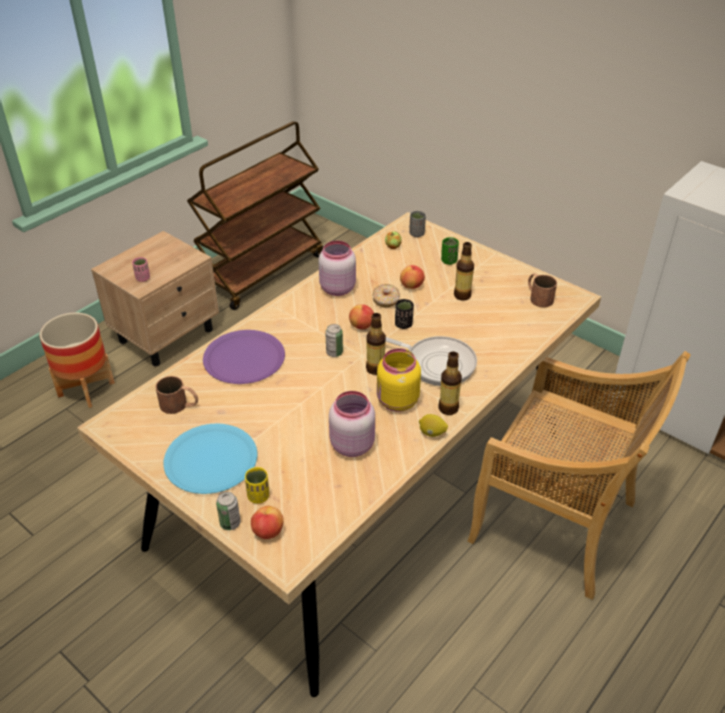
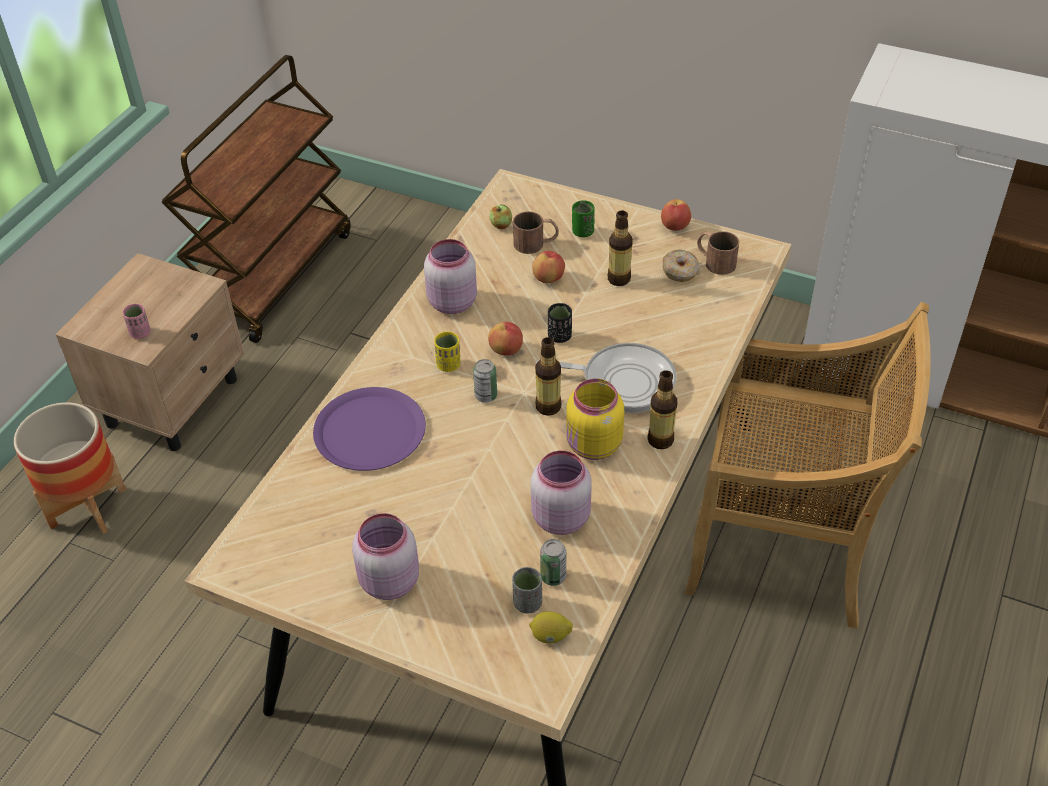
camera: 15 degrees left, 5 degrees up
brown mug [156,376,198,414] -> brown mug moved to [513,211,559,254]
blue plate [163,424,257,494] -> pink jar [352,513,419,600]
can [216,492,241,530] -> can moved to [540,539,566,586]
yellow cup [245,467,269,504] -> yellow cup moved to [434,331,460,372]
apple [251,506,284,539] -> apple moved to [661,199,691,231]
donut [373,284,400,307] -> donut moved to [662,250,700,282]
grey cup [409,211,426,237] -> grey cup moved to [512,567,542,613]
lemon [419,414,448,437] -> lemon moved to [529,611,573,644]

